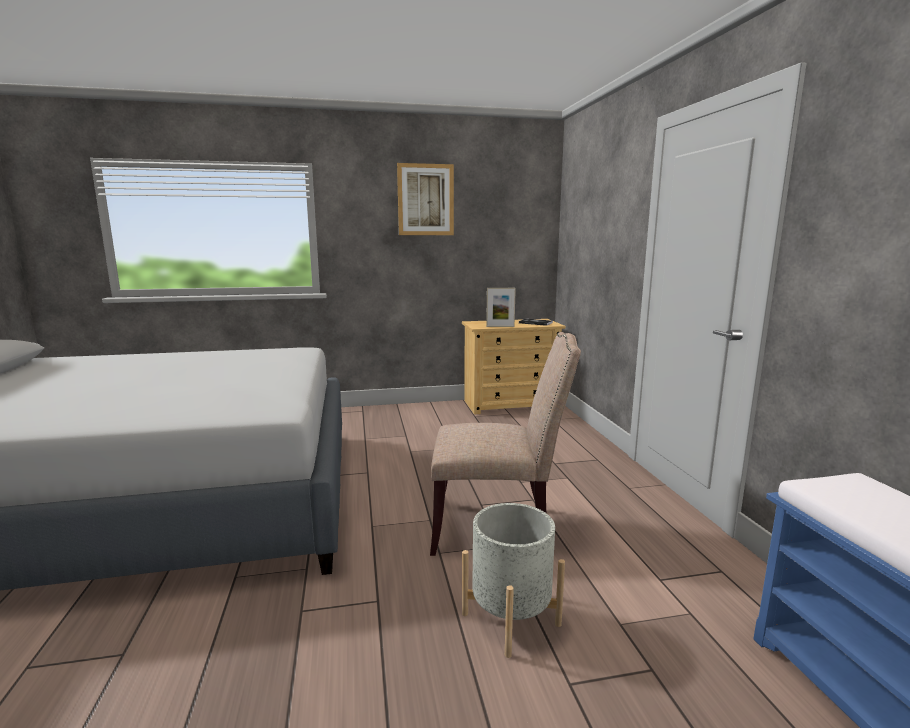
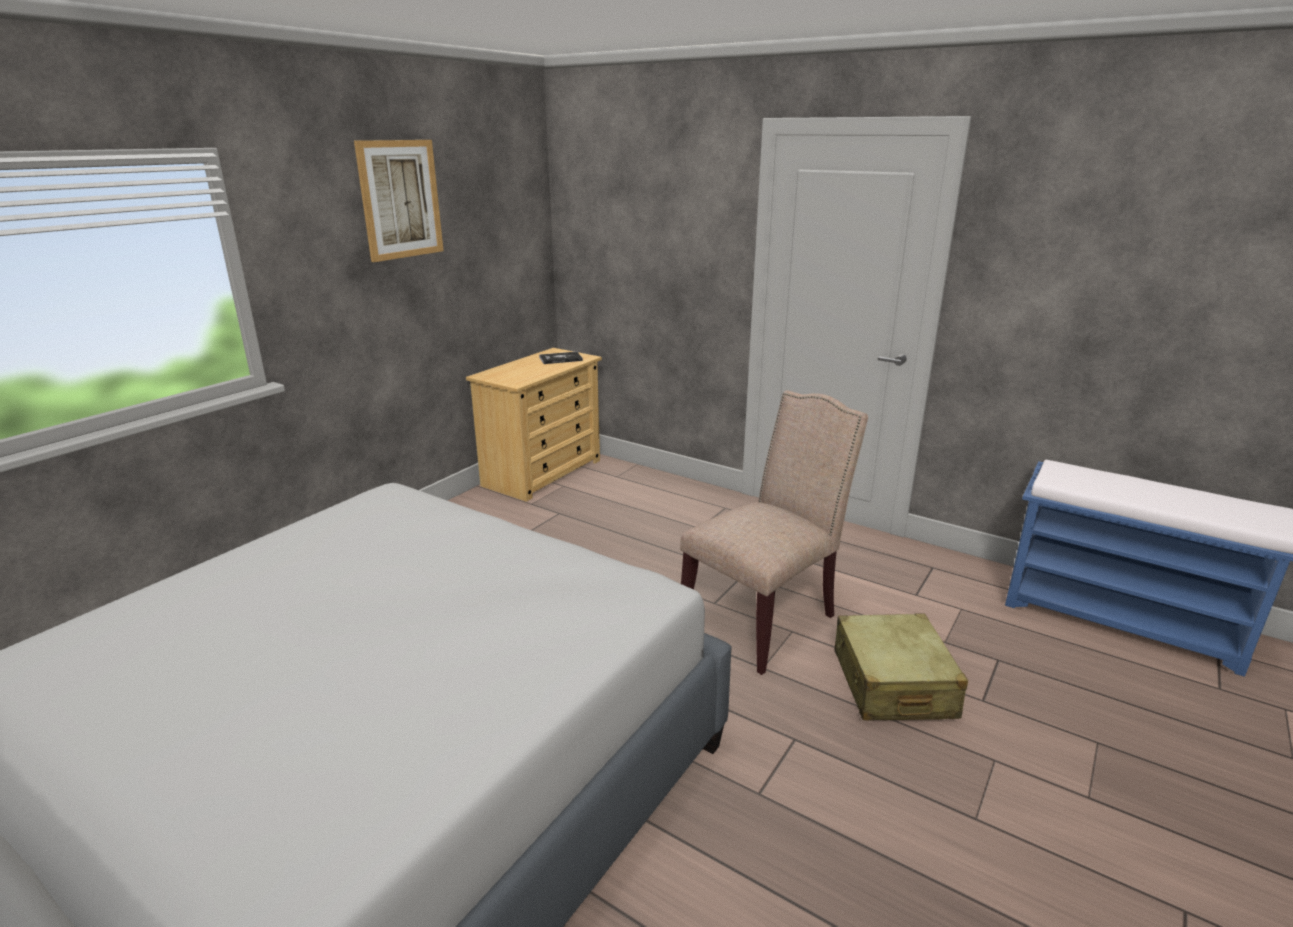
camera: 45 degrees left, 10 degrees up
grey planter [462,503,565,658] -> beige suitcase [835,613,968,721]
picture frame [486,288,516,327] -> none

